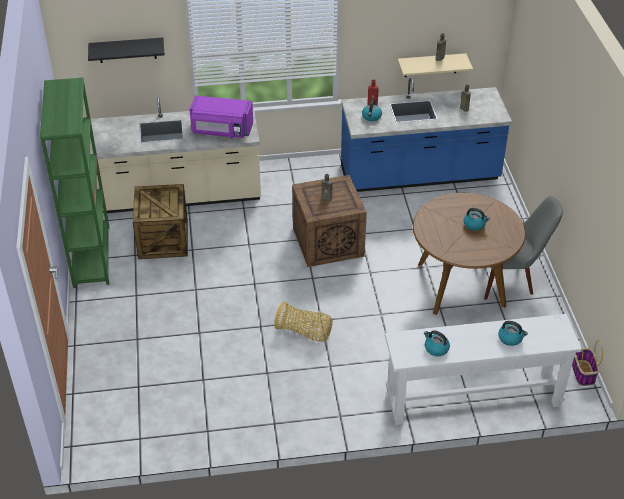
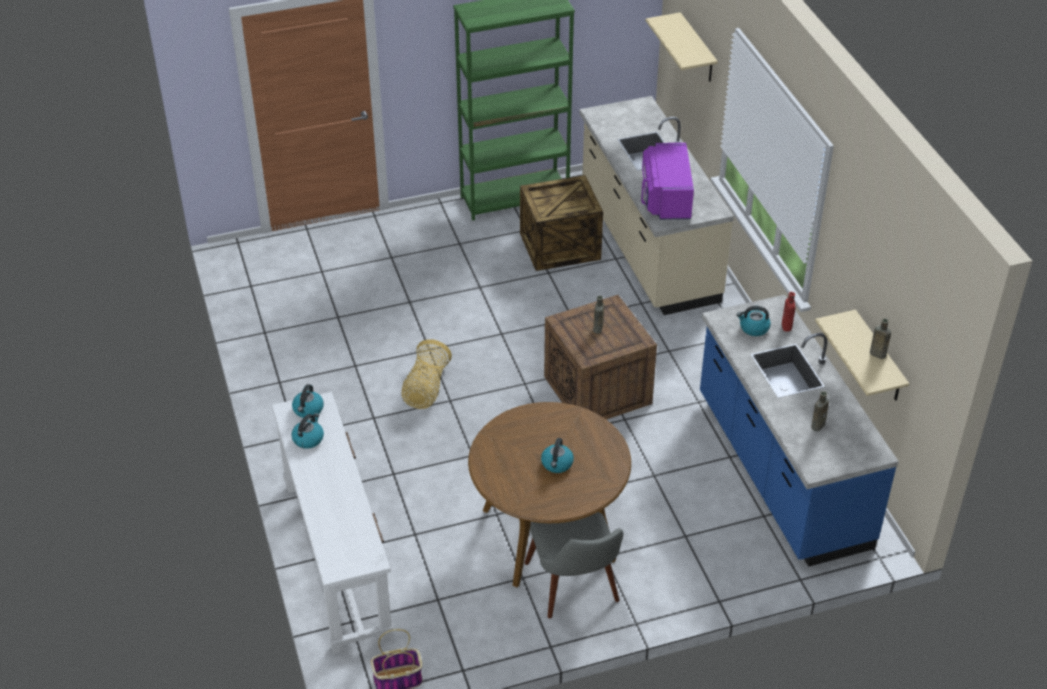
camera: 80 degrees right, 0 degrees up
black shelf [88,38,165,63] -> beige shelf [646,12,718,82]
kettle [498,321,528,346] -> kettle moved to [292,384,324,418]

